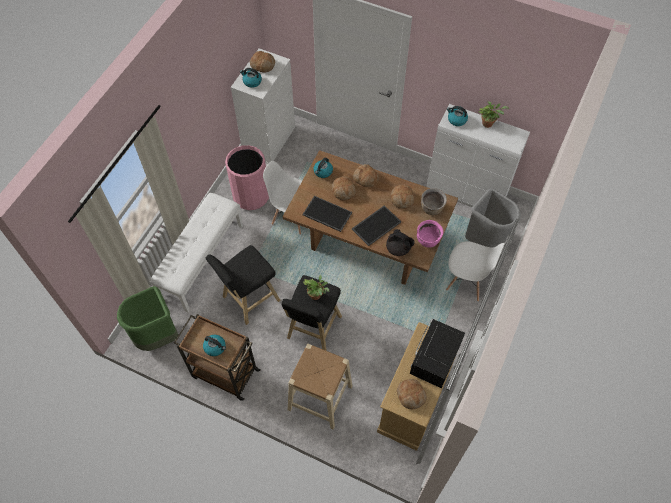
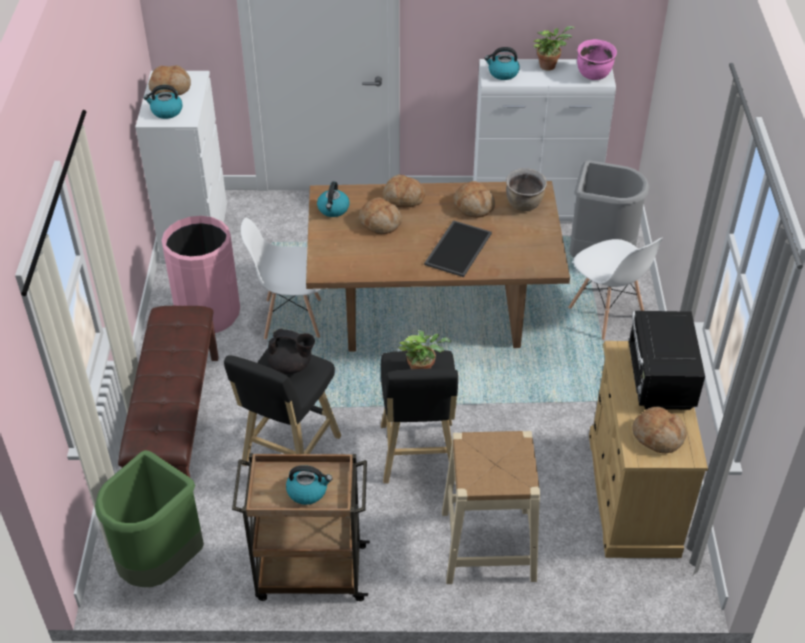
camera: 25 degrees left, 15 degrees down
white bench [150,193,243,312] -> brown bench [118,306,219,477]
tray [302,196,352,232] -> none
black teapot [386,229,415,256] -> black teapot moved to [267,329,315,374]
pink cooking pot [417,220,443,248] -> pink cooking pot moved to [577,39,617,80]
white chair [446,241,505,301] -> white chair turned 60 degrees clockwise [568,238,663,340]

